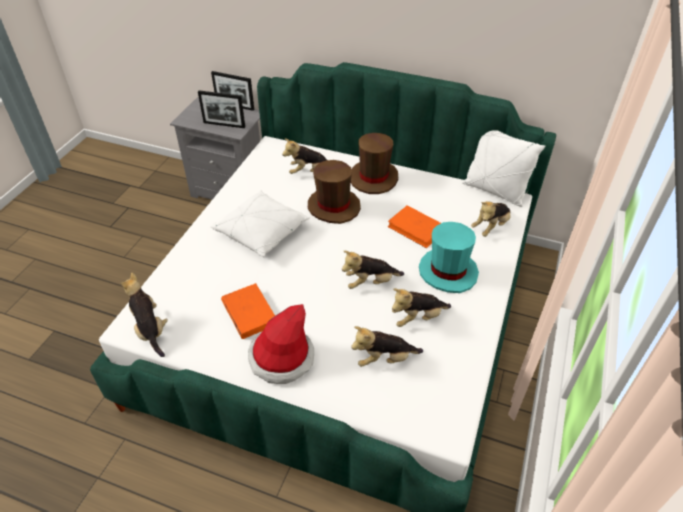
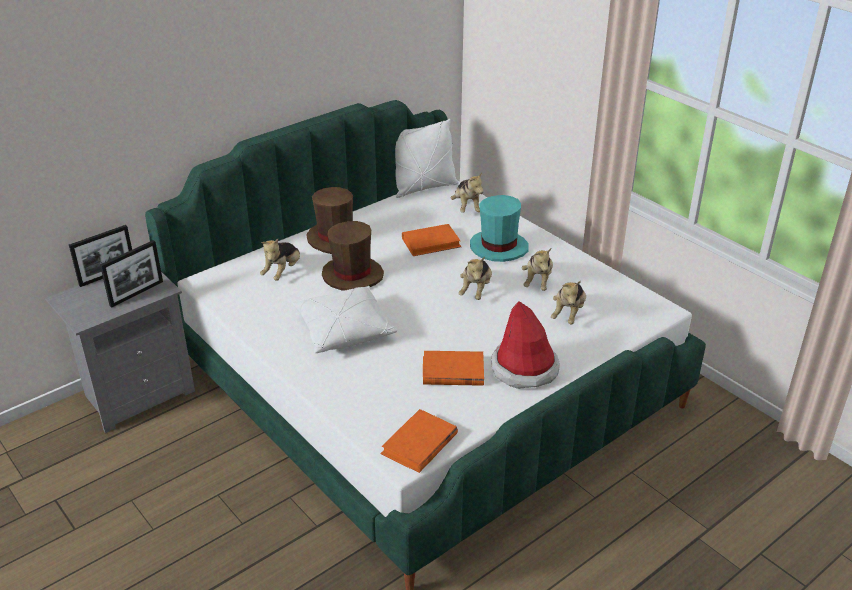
camera: 60 degrees left, 10 degrees down
plush toy [120,272,168,357] -> orange book [380,409,458,473]

